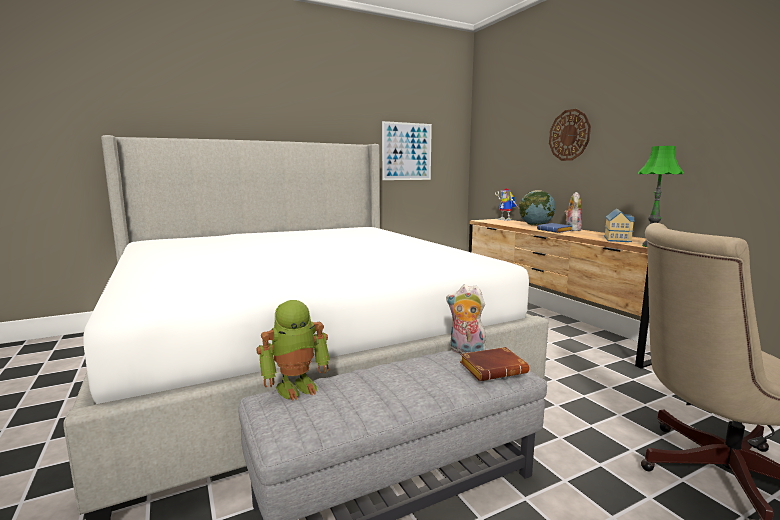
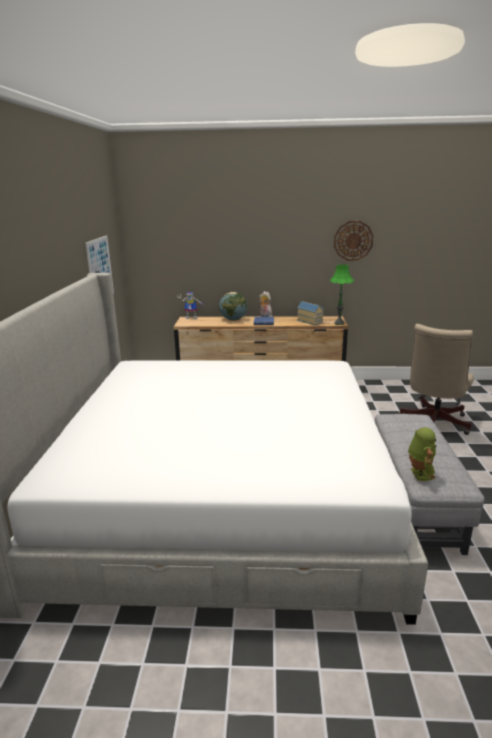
camera: 60 degrees left, 10 degrees up
plush toy [446,284,486,354] -> none
brown book [460,347,529,381] -> none
wall clock [549,109,591,161] -> wall clock moved to [334,221,374,261]

